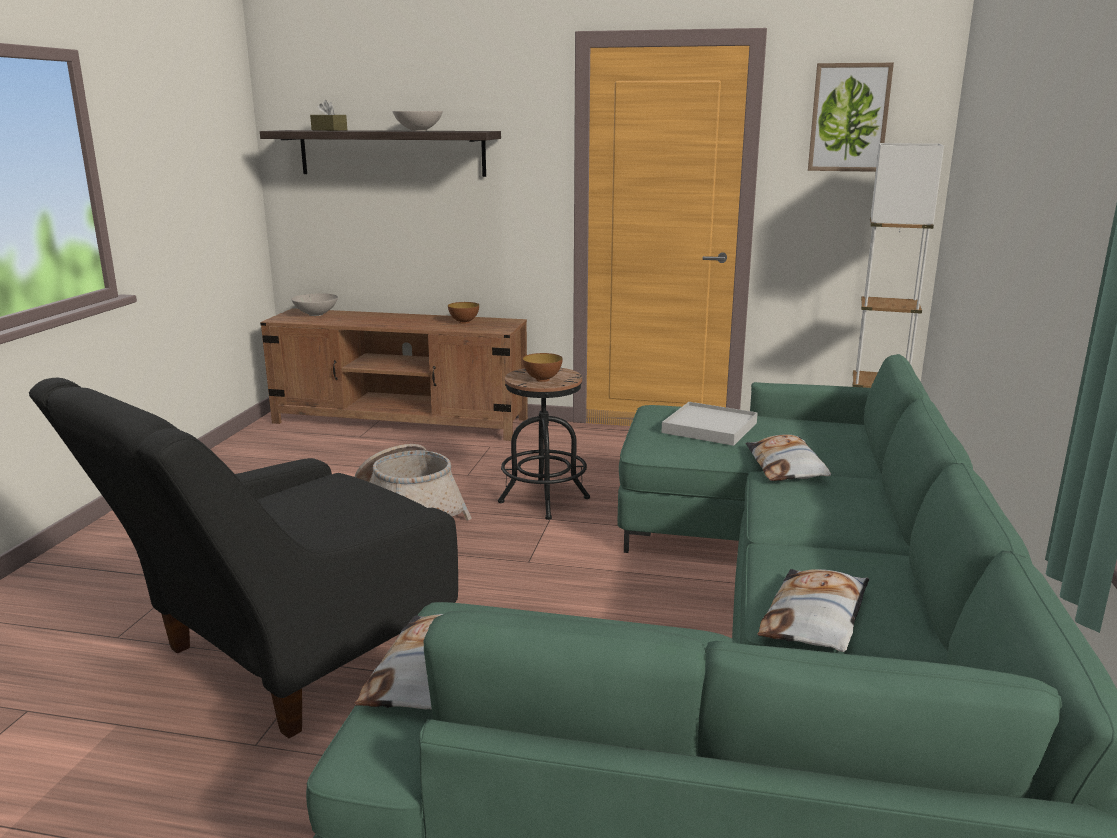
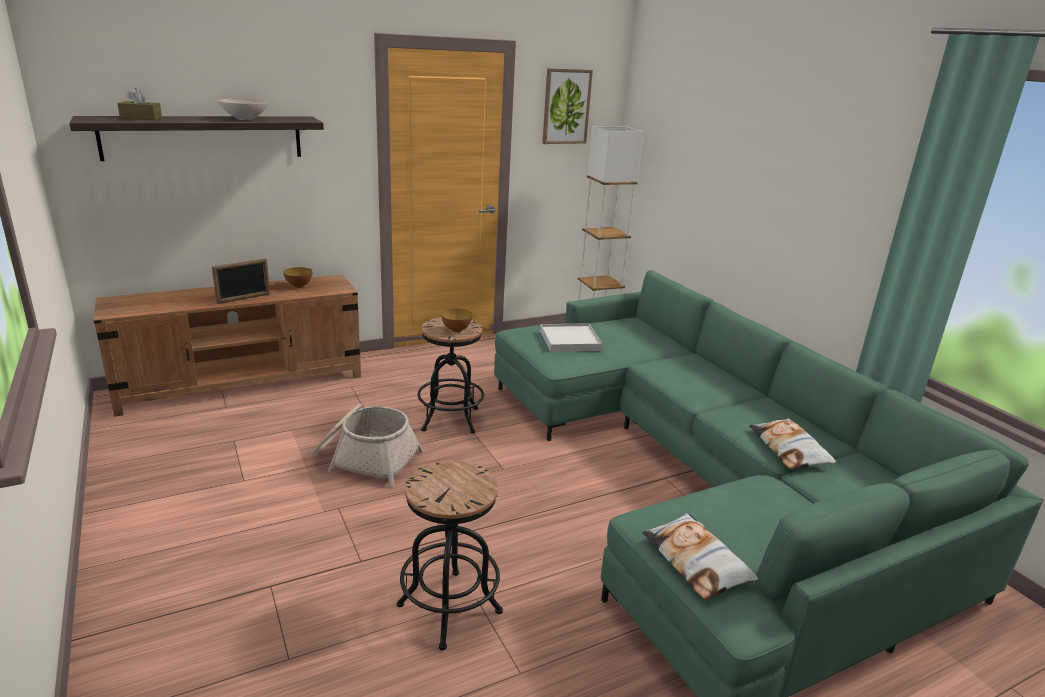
camera: 40 degrees left, 5 degrees up
black armchair [29,378,458,738] -> black stool [397,460,503,650]
white bowl [291,293,338,316] -> none
pillow [746,434,831,481] -> none
none -> picture frame [212,258,270,304]

